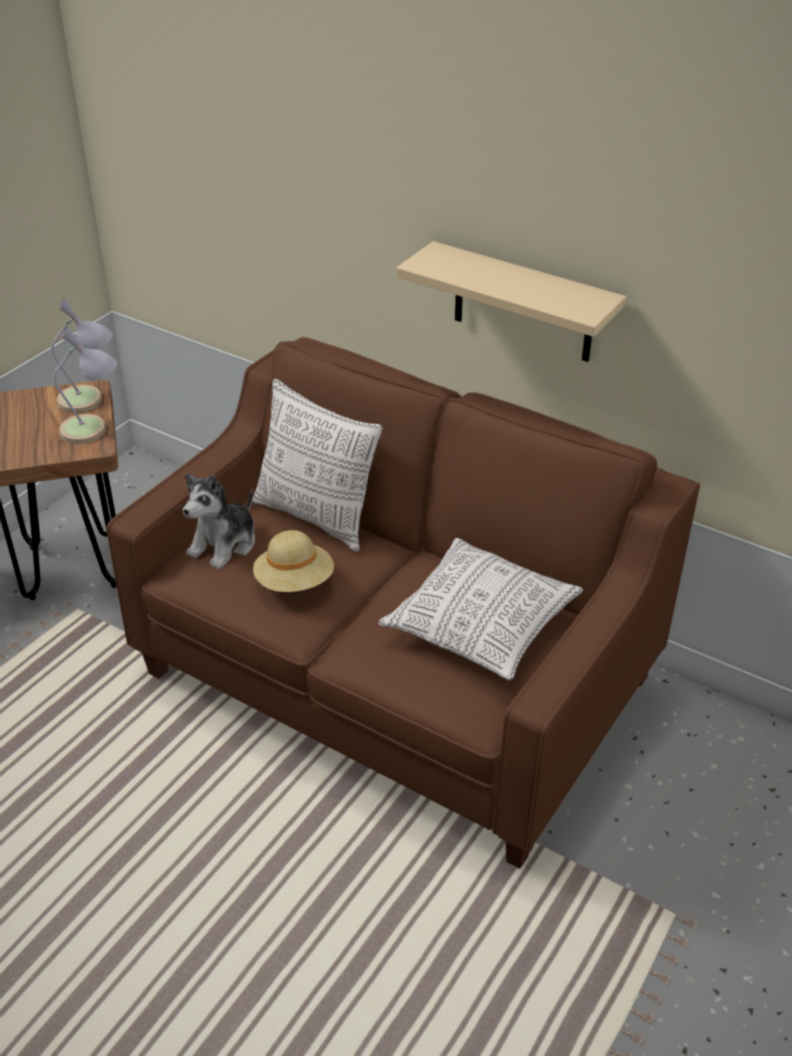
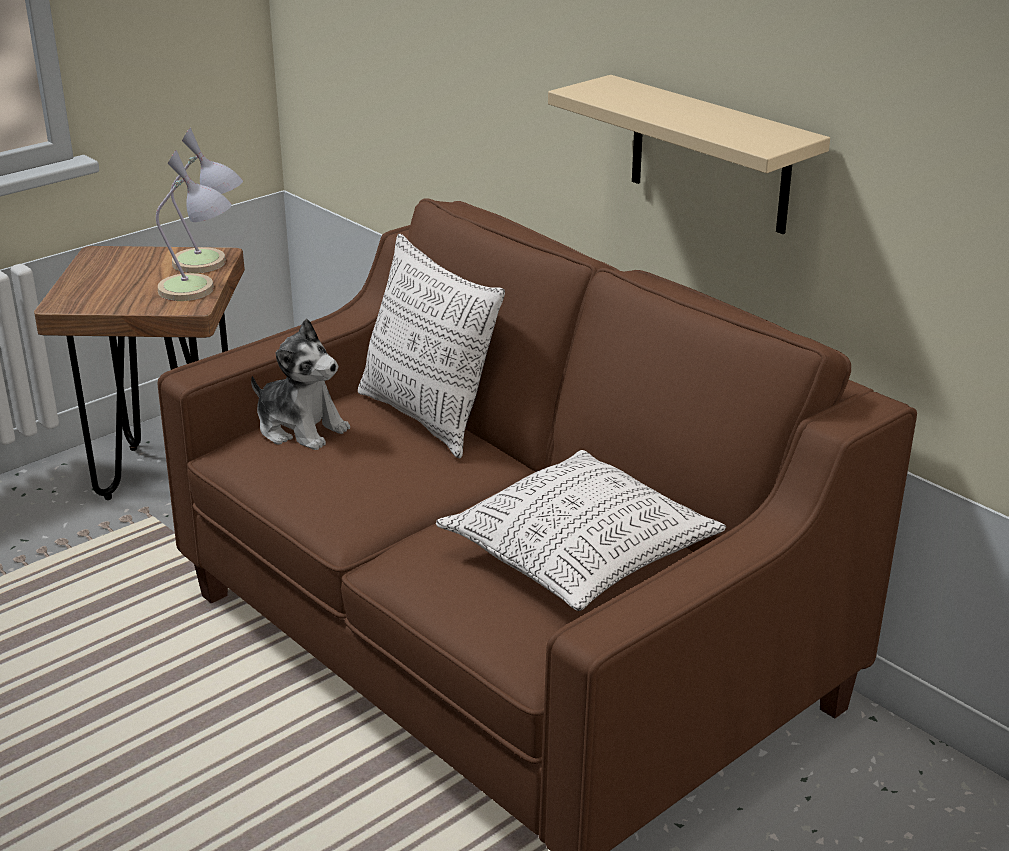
camera: 15 degrees right, 10 degrees down
plush toy [183,473,255,569] -> plush toy turned 105 degrees counterclockwise [251,318,350,450]
beige hat [253,530,334,592] -> none

